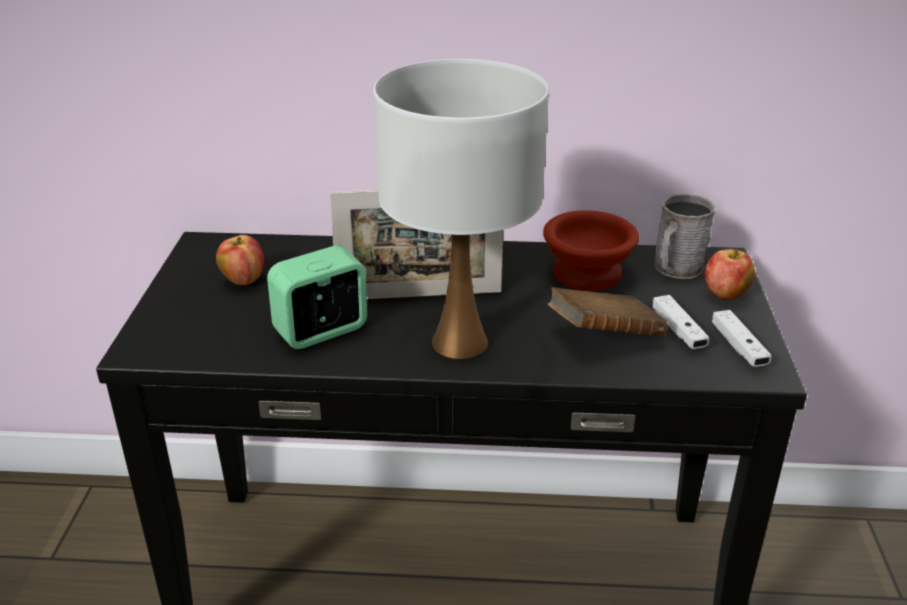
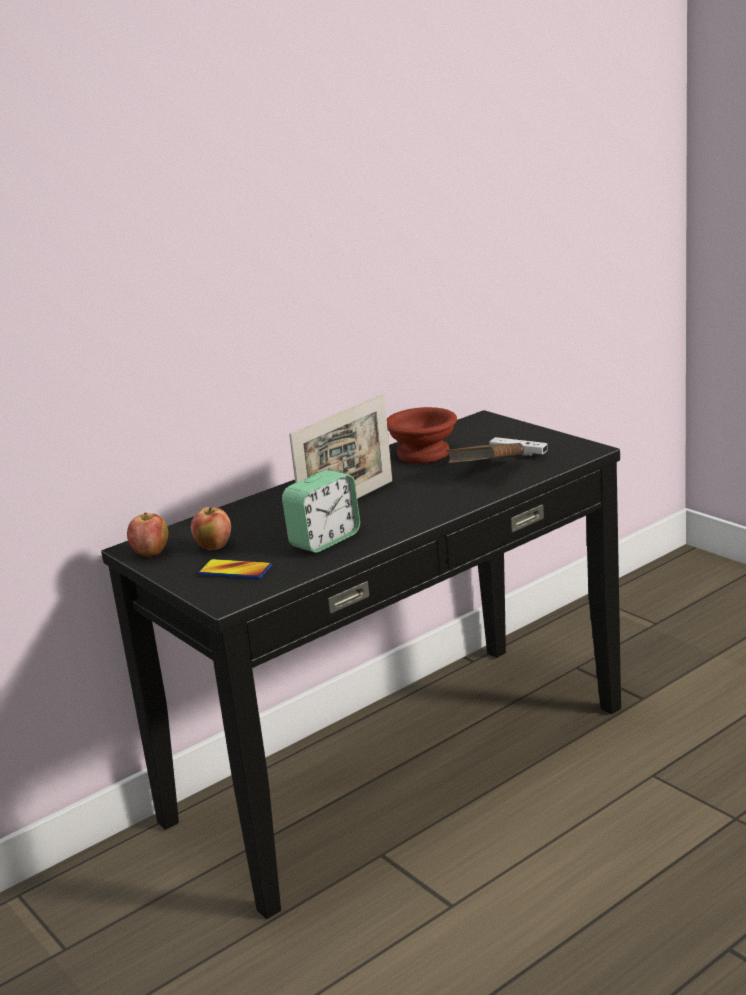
camera: 40 degrees left, 10 degrees down
alarm clock [267,245,367,349] -> alarm clock turned 150 degrees counterclockwise [282,470,360,553]
white table lamp [374,59,549,359] -> none
grey mug [654,194,715,279] -> none
apple [705,249,755,300] -> apple moved to [127,513,168,557]
white game controller [712,310,772,367] -> none
none -> phone [198,559,272,578]

